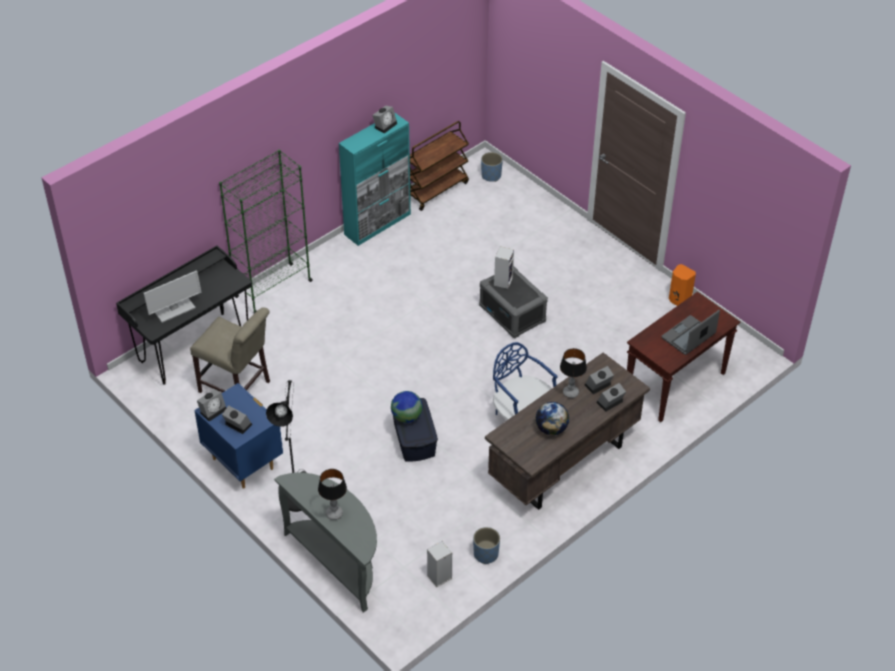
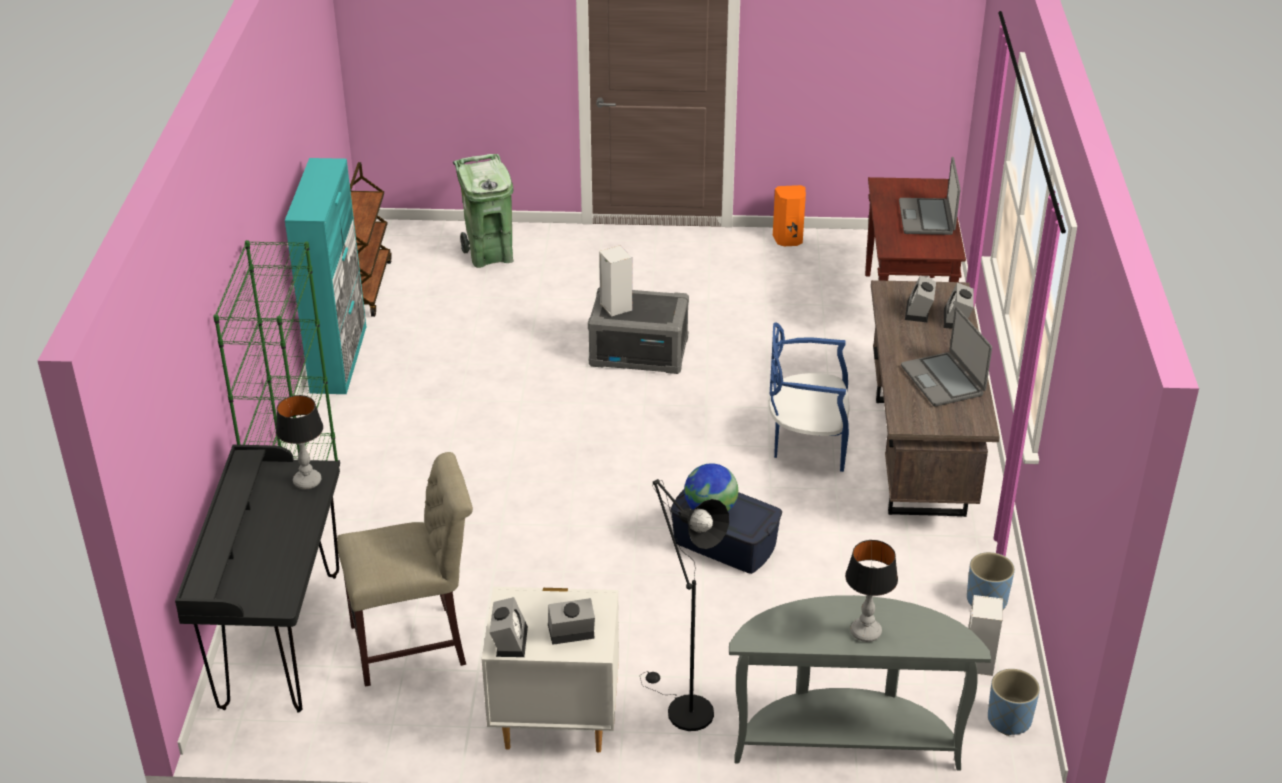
camera: 45 degrees left, 10 degrees down
monitor [144,270,202,323] -> none
blue nightstand [194,383,283,489] -> white nightstand [482,586,619,753]
alarm clock [372,106,397,133] -> none
blue planter [481,152,503,182] -> blue planter moved to [988,669,1040,736]
globe [536,402,569,435] -> laptop [901,307,992,406]
table lamp [560,348,587,398] -> table lamp moved to [276,395,323,489]
none -> green trash can [453,154,514,268]

